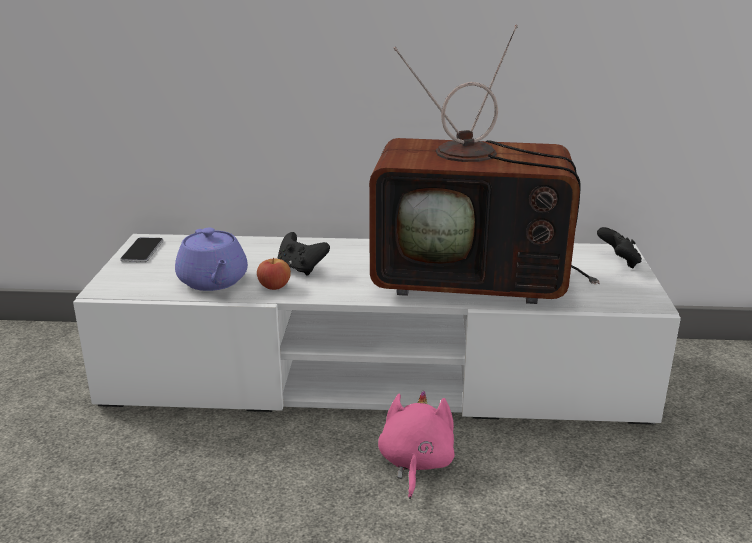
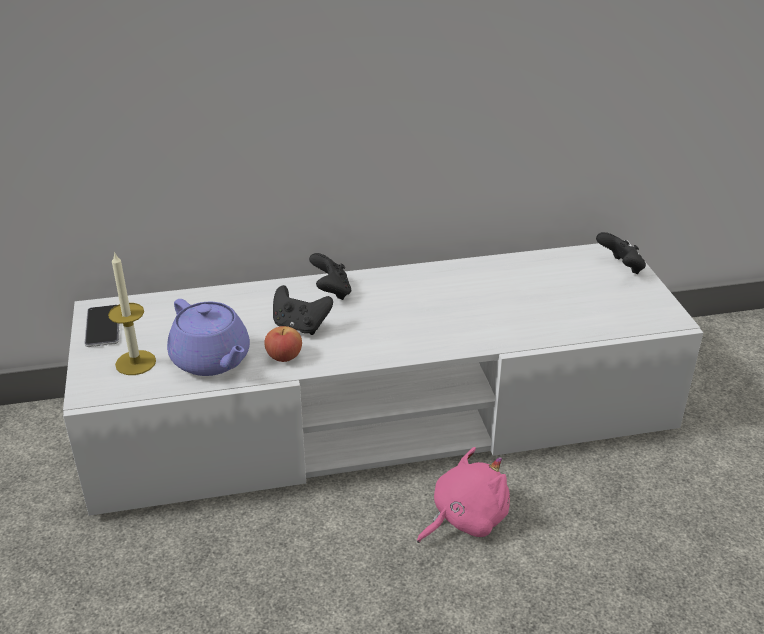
camera: 15 degrees left, 10 degrees up
television [369,25,600,304] -> none
pink plush toy [378,390,455,499] -> pink plush toy turned 60 degrees clockwise [417,447,510,543]
none -> candle [108,251,156,375]
none -> black game controller [309,253,351,300]

